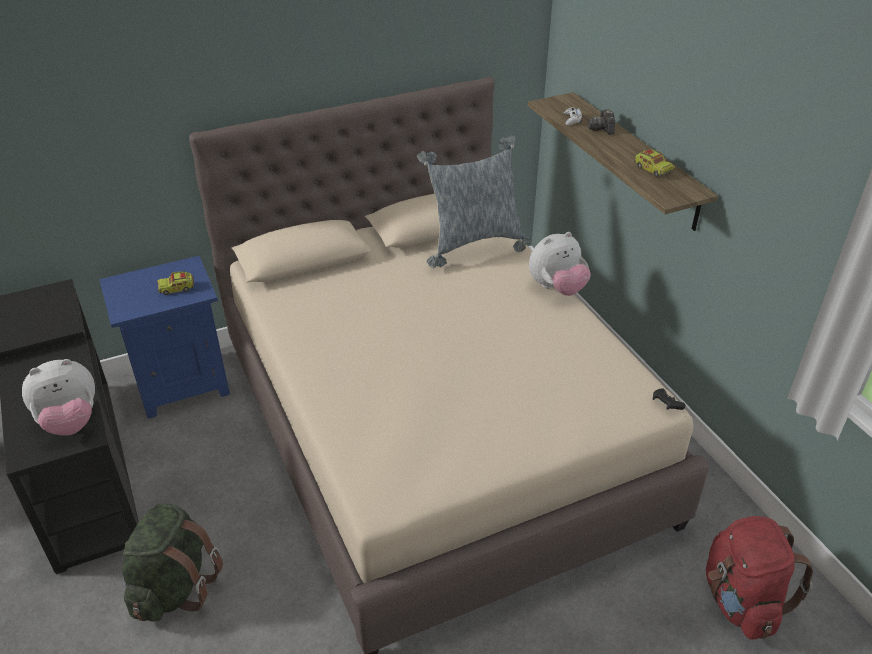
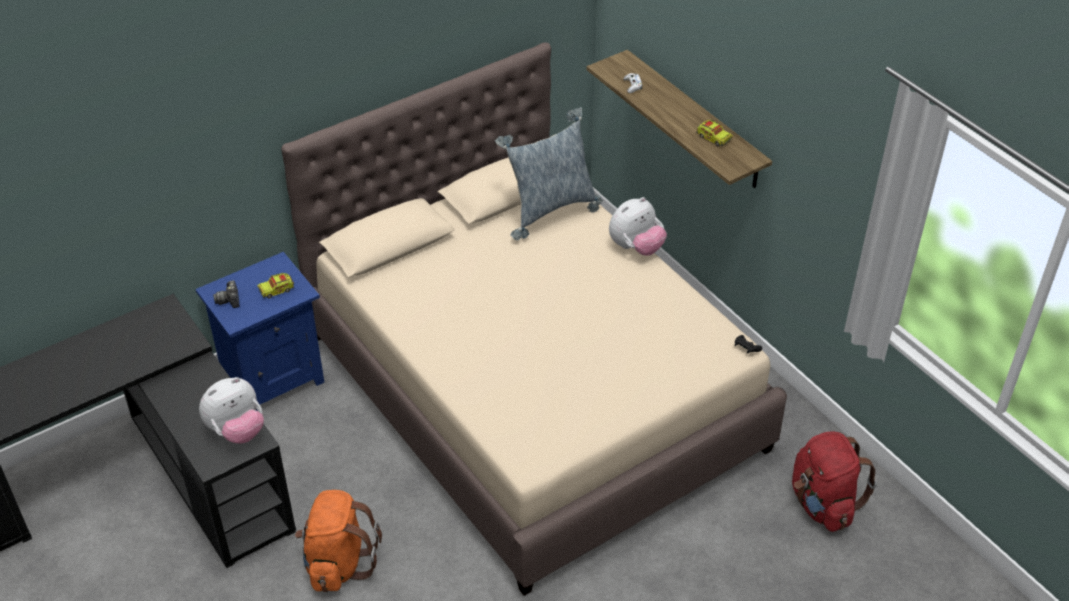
camera: 10 degrees left, 5 degrees up
green backpack [122,503,223,622] -> orange backpack [295,490,382,592]
camera [588,109,615,135] -> camera moved to [213,280,240,308]

